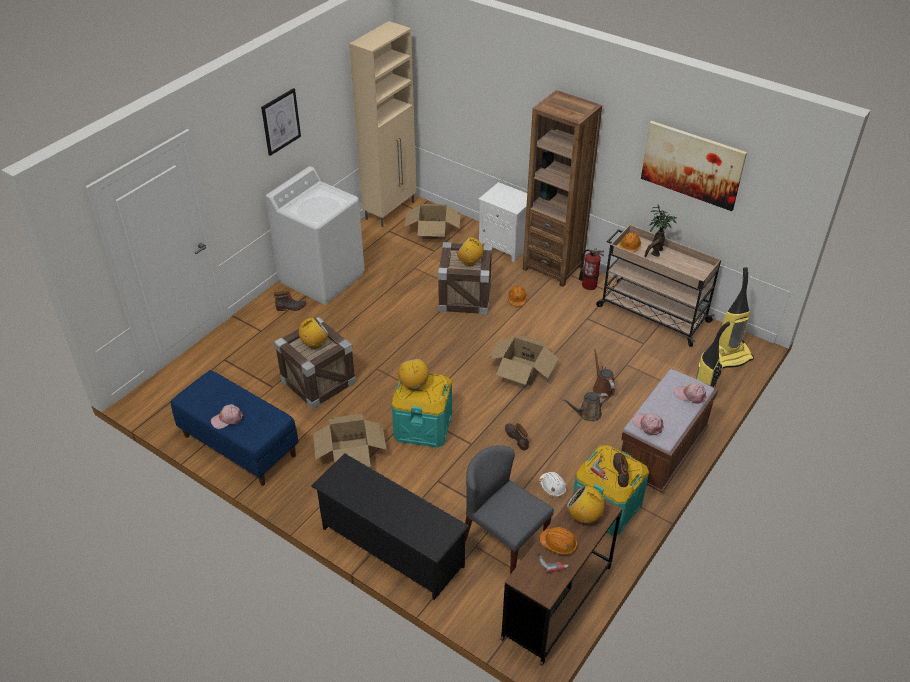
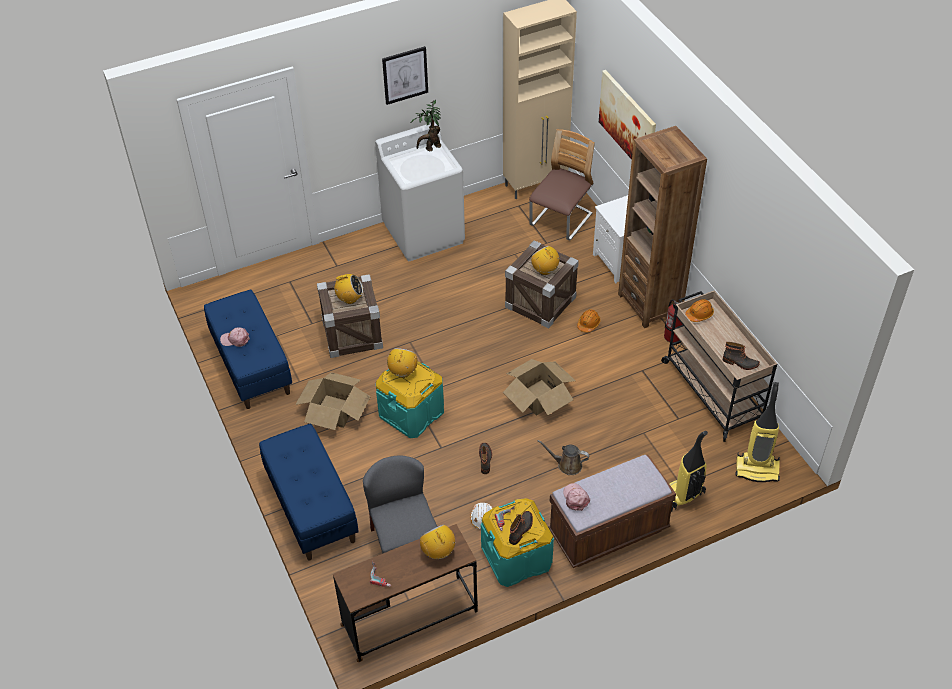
camera: 30 degrees right, 5 degrees up
boot [274,291,306,311] -> boot moved to [723,342,760,370]
black shoe rack [311,453,469,600] -> blue bench [259,424,359,561]
cardboard box [405,204,461,240] -> chair [529,129,595,241]
orange hard hat [540,527,577,555] -> none
brown watering can [593,349,615,398] -> none
picture [641,121,747,211] -> picture moved to [599,70,656,160]
potted plant [644,204,677,258] -> potted plant moved to [411,100,441,151]
pink cap [675,383,707,404] -> none

